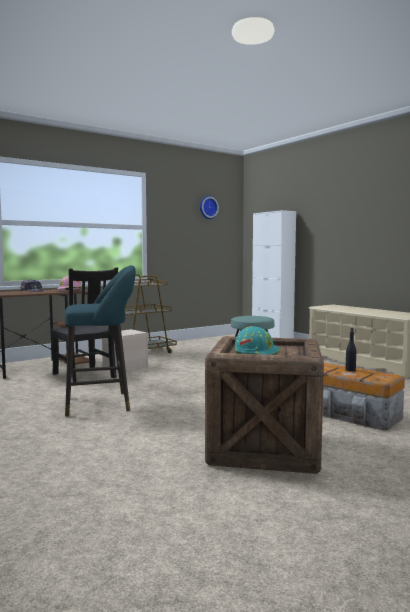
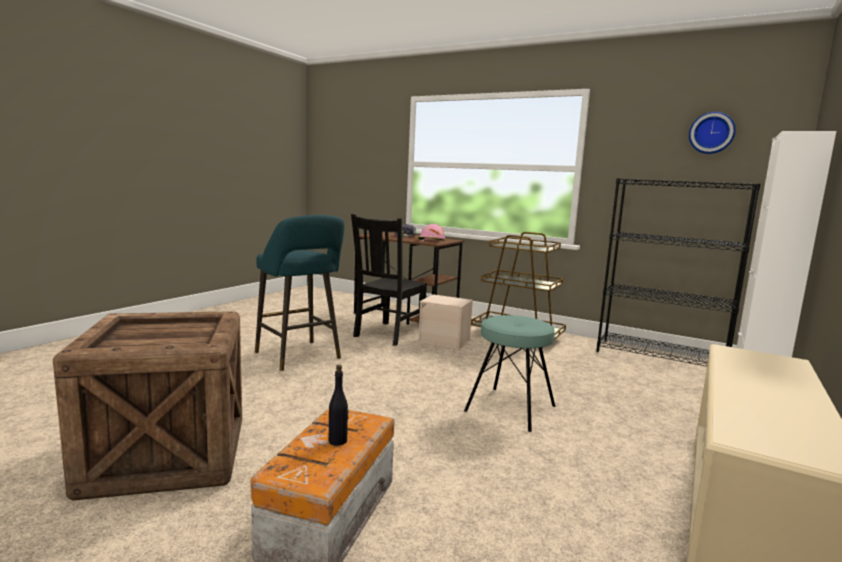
camera: 65 degrees right, 5 degrees up
turquoise hard hat [235,326,281,355] -> none
none -> black bookcase [596,178,760,366]

